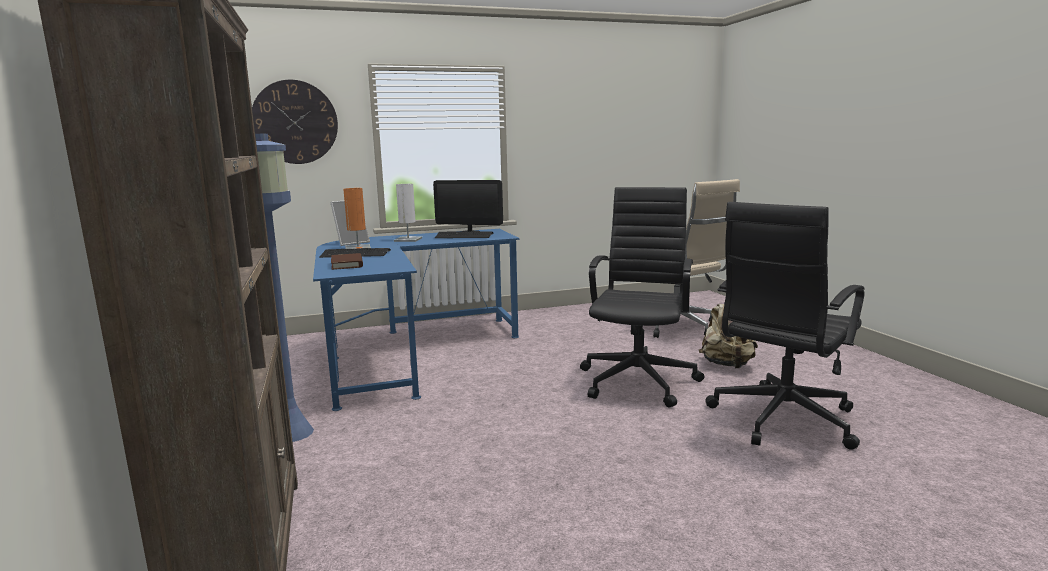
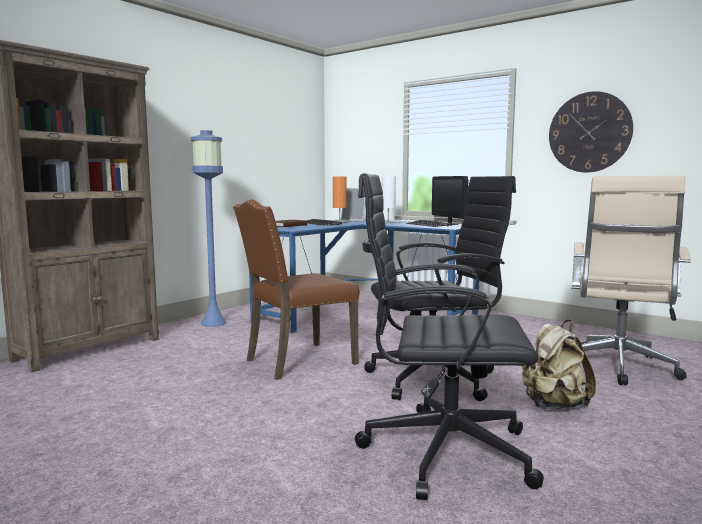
camera: 55 degrees right, 5 degrees down
wall clock [252,80,338,164] -> wall clock moved to [549,91,633,172]
none -> brown chair [233,199,360,380]

